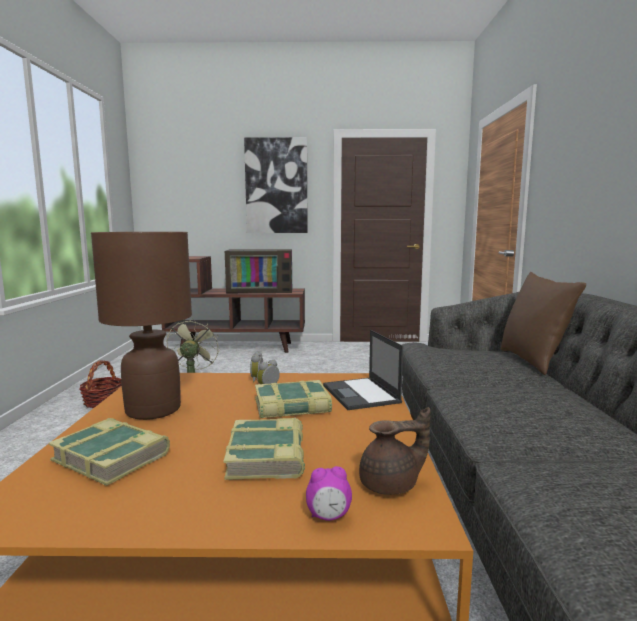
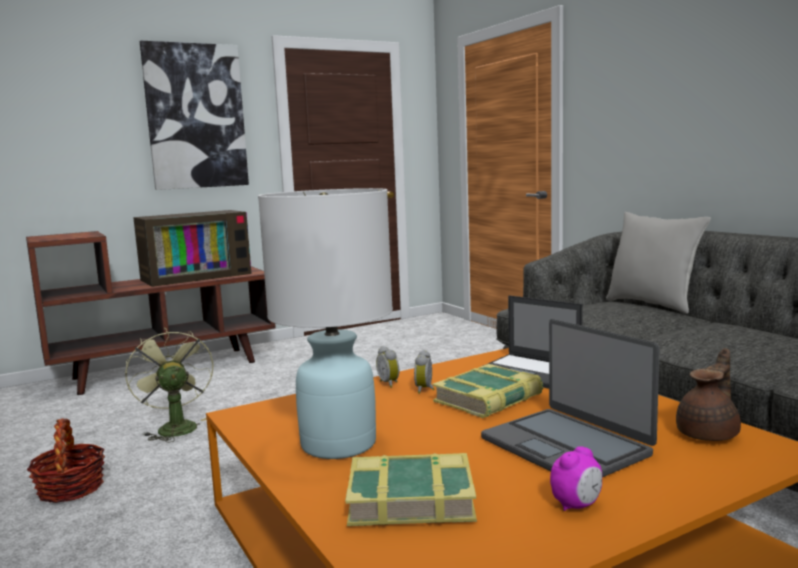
camera: 30 degrees left, 0 degrees up
brown table lamp [91,232,192,420] -> white table lamp [258,188,393,459]
book [224,418,305,480] -> laptop [481,319,660,477]
alarm clock [306,466,352,521] -> alarm clock moved to [550,446,602,511]
brown pillow [501,272,586,375] -> grey pillow [606,212,711,314]

